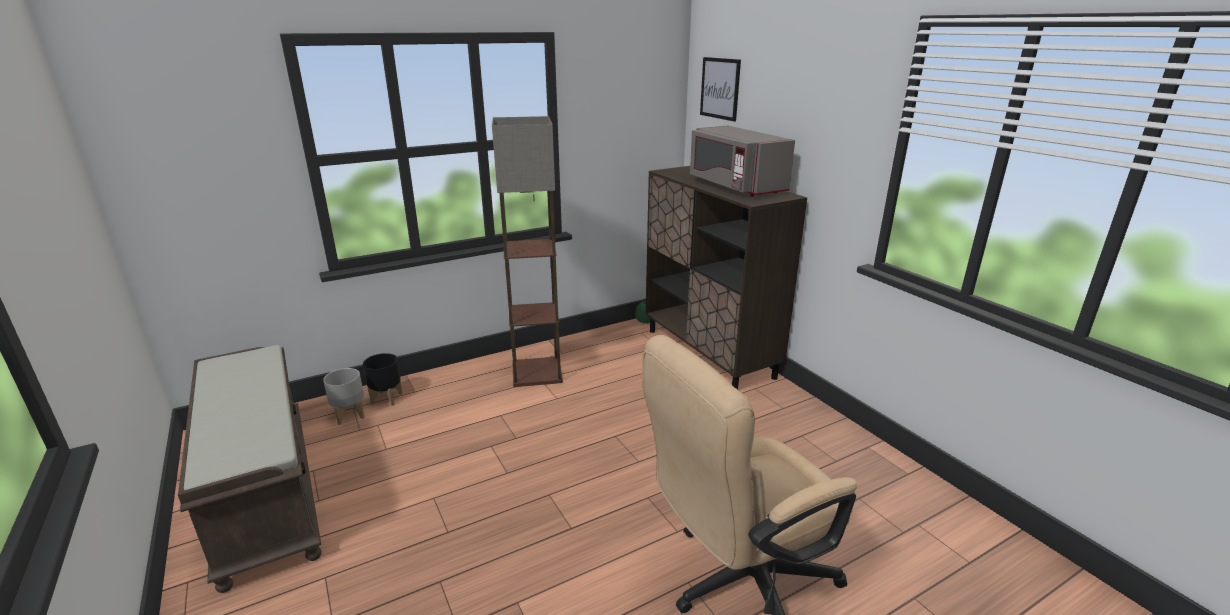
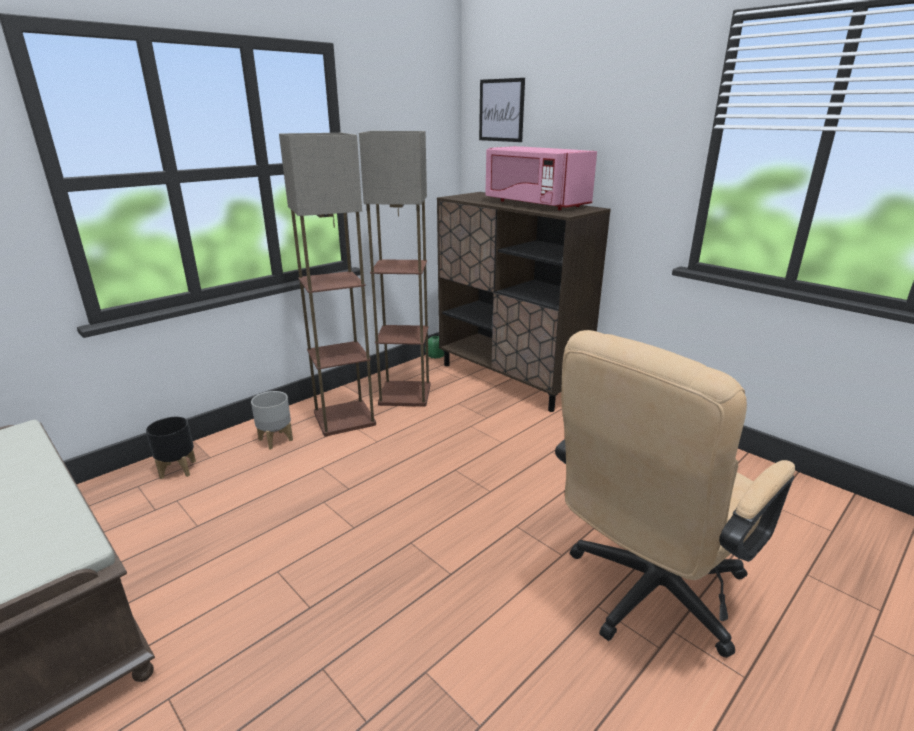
camera: 15 degrees left, 0 degrees up
grey planter [323,368,365,425] -> grey planter moved to [251,391,293,449]
grey microwave [690,126,795,197] -> pink microwave [485,146,597,210]
none -> floor lamp [359,131,431,407]

